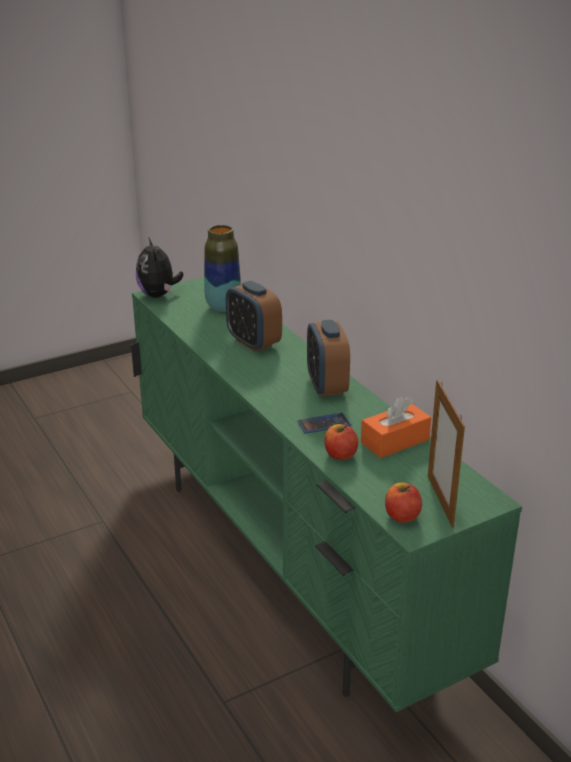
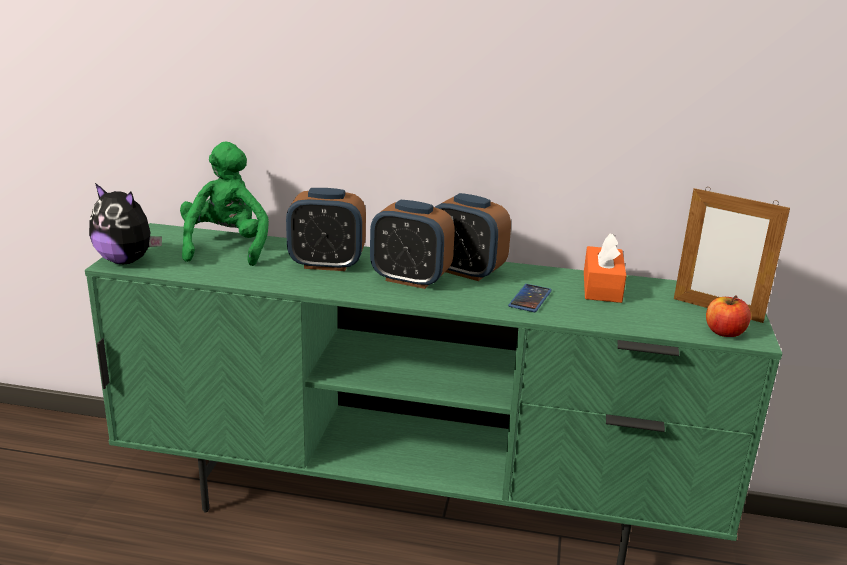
camera: 50 degrees left, 5 degrees down
vase [204,225,241,312] -> green plush toy [180,142,269,266]
apple [324,424,358,460] -> none
none -> alarm clock [370,200,455,289]

